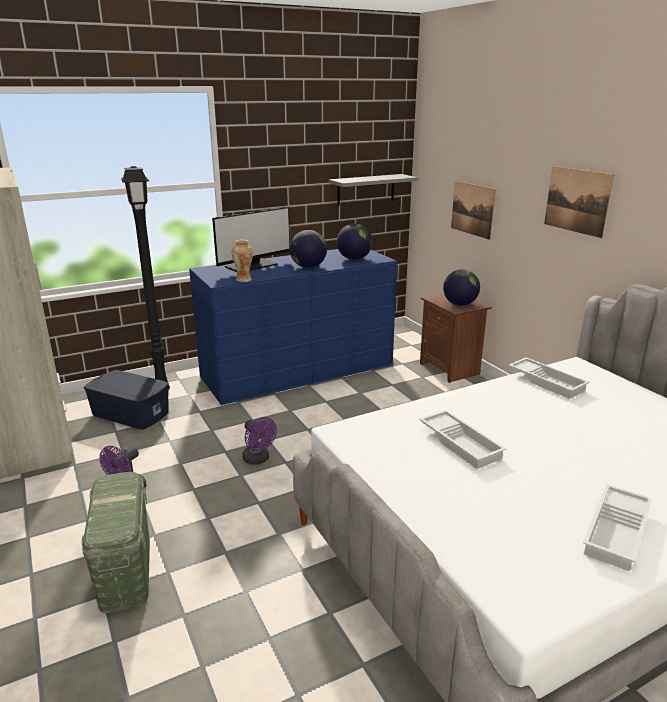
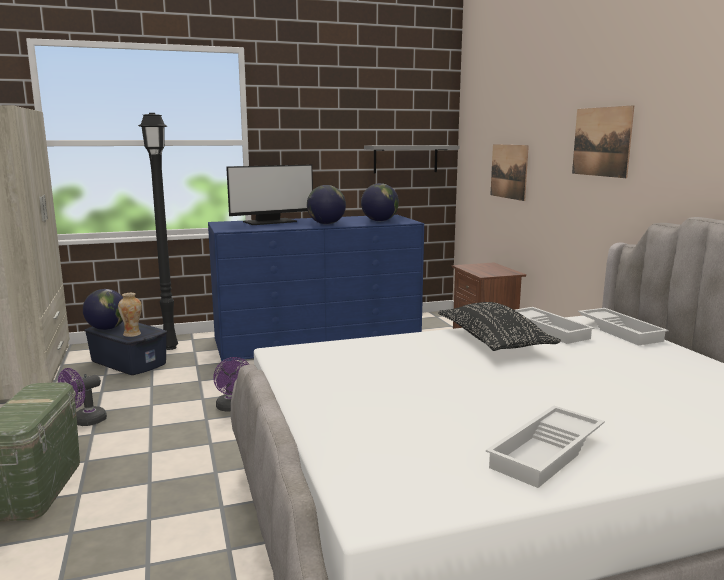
camera: 10 degrees right, 10 degrees down
vase [232,240,253,282] -> vase moved to [118,293,142,337]
white tray [419,410,506,469] -> white tray moved to [578,308,669,345]
globe [443,269,480,306] -> globe moved to [83,289,123,330]
none -> black pillow [438,302,561,351]

